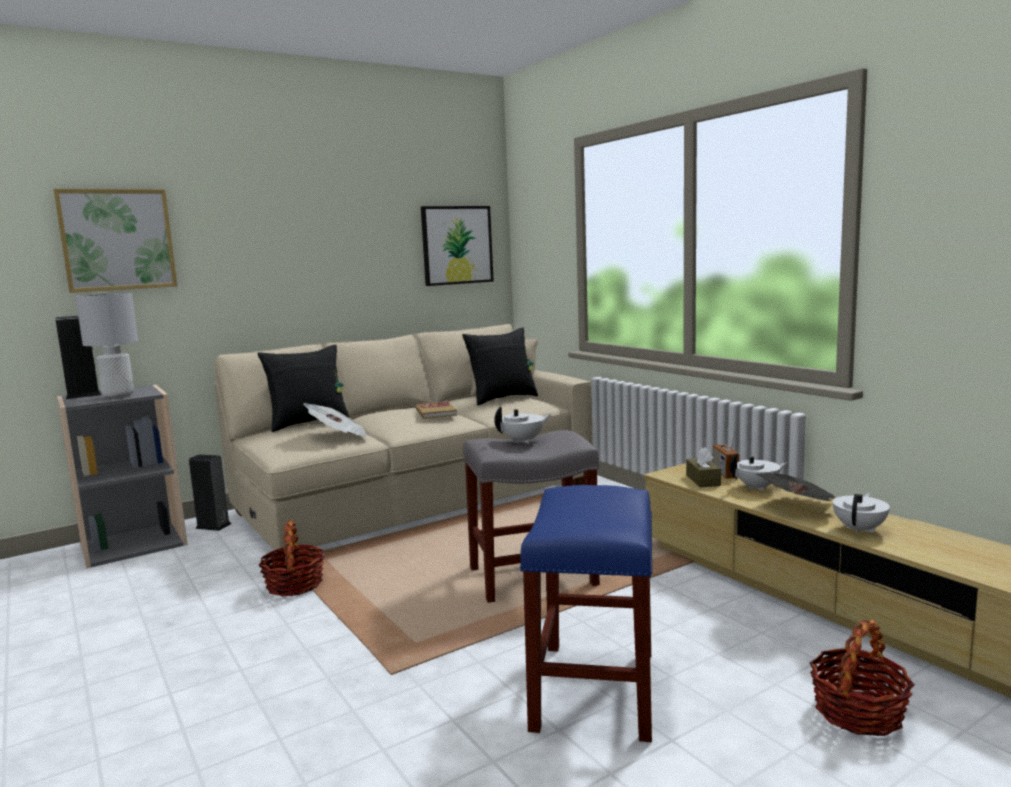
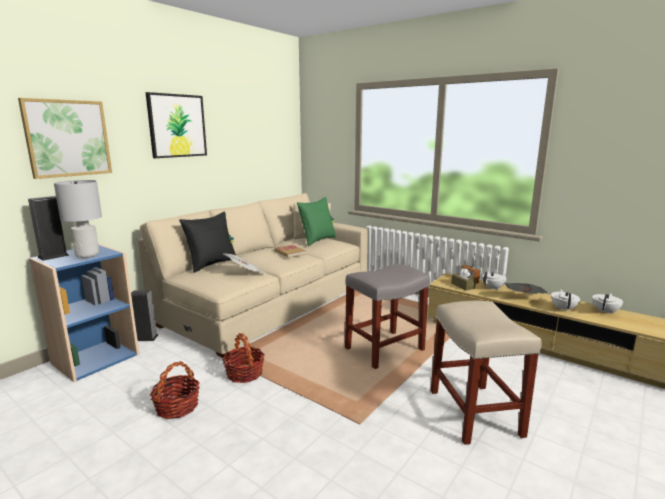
camera: 20 degrees left, 5 degrees up
grey bookcase [57,384,188,568] -> blue bookcase [29,244,139,382]
picture [421,206,494,286] -> picture moved to [146,92,207,158]
black pillow [462,327,538,406] -> green pillow [297,197,336,246]
white teapot [494,406,551,444] -> white teapot moved to [592,293,623,314]
blue stool [520,485,652,742] -> beige stool [431,301,542,445]
basket [809,619,915,736] -> basket moved to [150,361,200,419]

